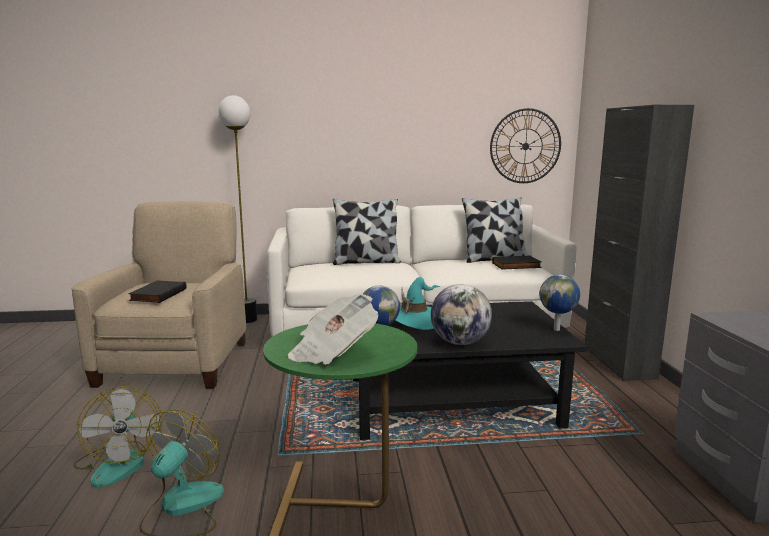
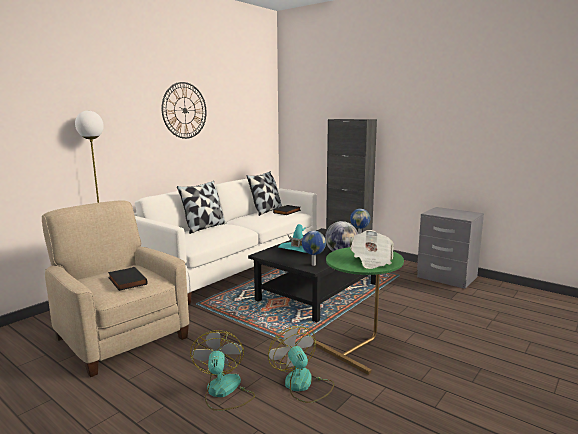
camera: 45 degrees left, 0 degrees up
fan [73,386,163,488] -> fan turned 120 degrees counterclockwise [190,330,255,411]
wall clock [490,108,561,183] -> wall clock moved to [162,82,207,139]

